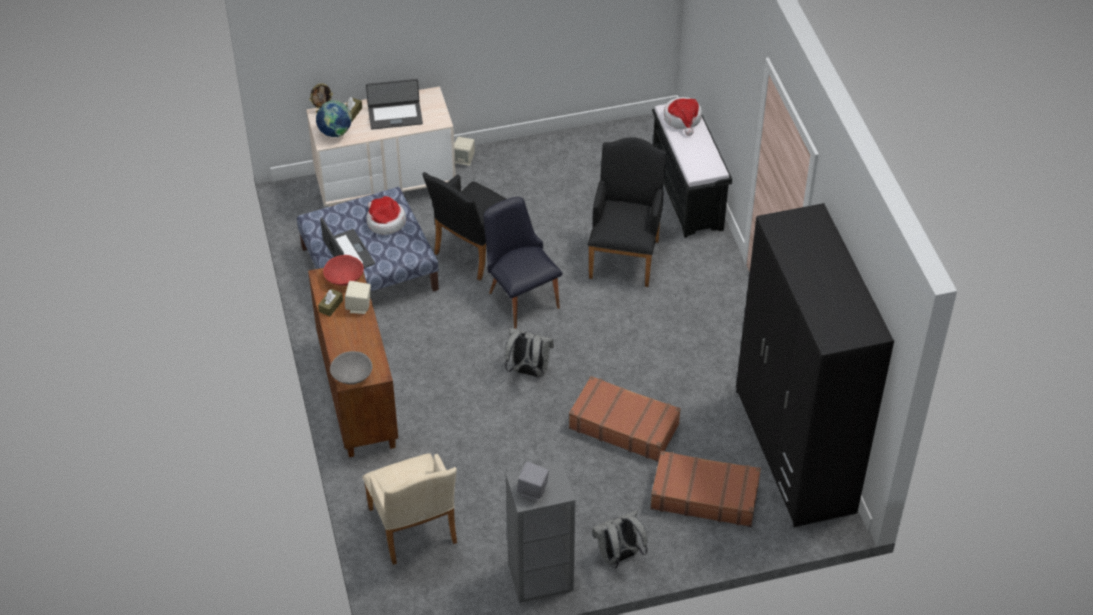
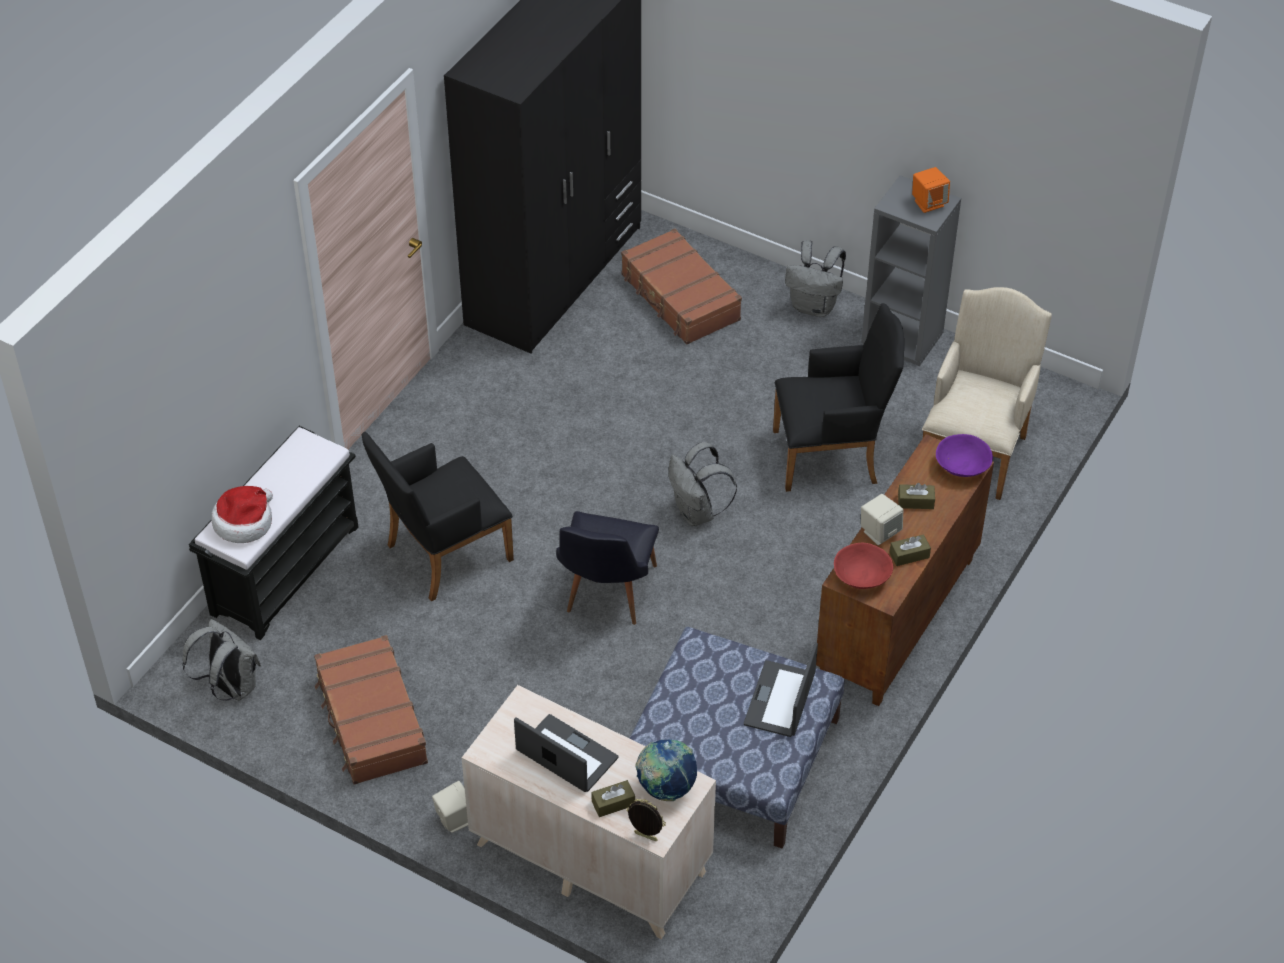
camera: 135 degrees left, 0 degrees up
grey bowl [330,351,372,385] -> purple bowl [936,434,993,477]
hat [367,196,406,235] -> none
black armchair [422,172,506,280] -> black armchair moved to [773,303,904,492]
grey speaker [517,462,549,501] -> orange speaker [912,167,950,213]
brown suitcase [569,376,681,462] -> brown suitcase moved to [314,635,428,785]
none -> grey backpack [182,619,261,701]
none -> brown tissue box [898,483,935,509]

